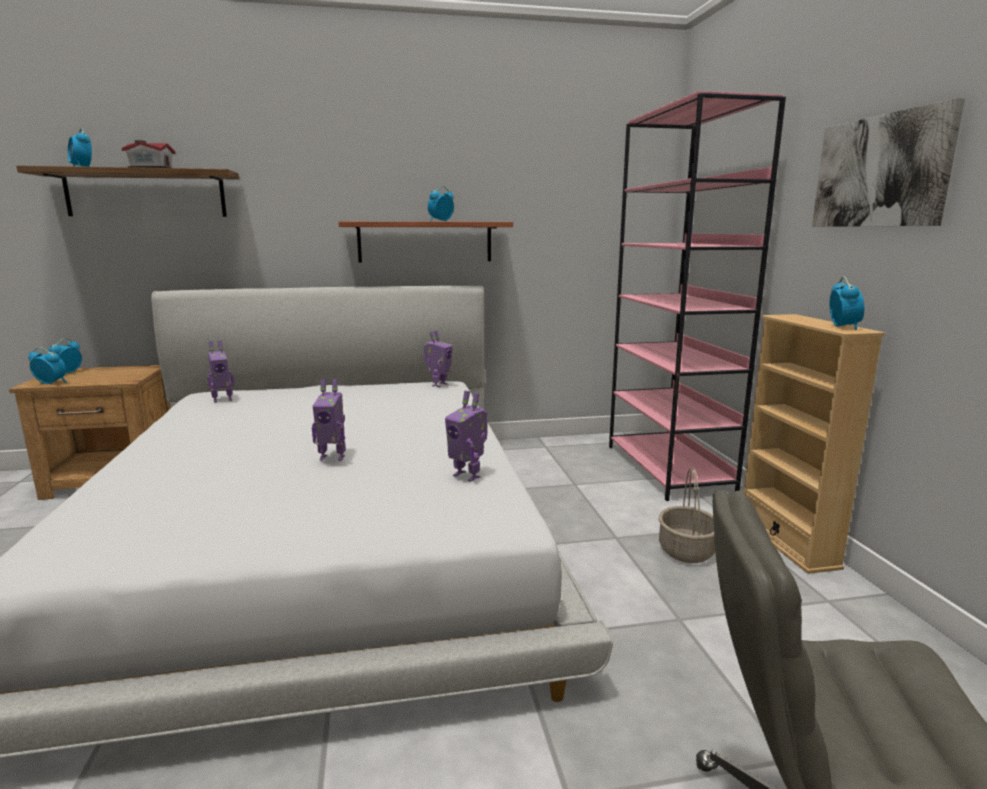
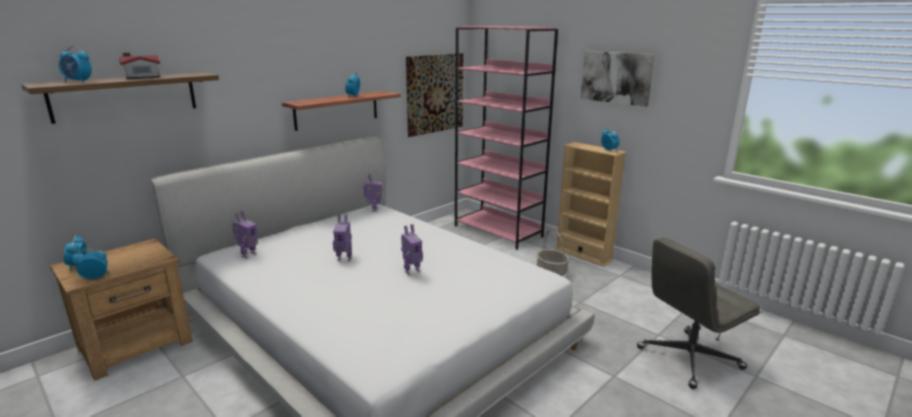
camera: 35 degrees left, 5 degrees up
toy robot [445,391,488,482] -> toy robot moved to [333,214,352,261]
none -> picture [406,53,463,137]

